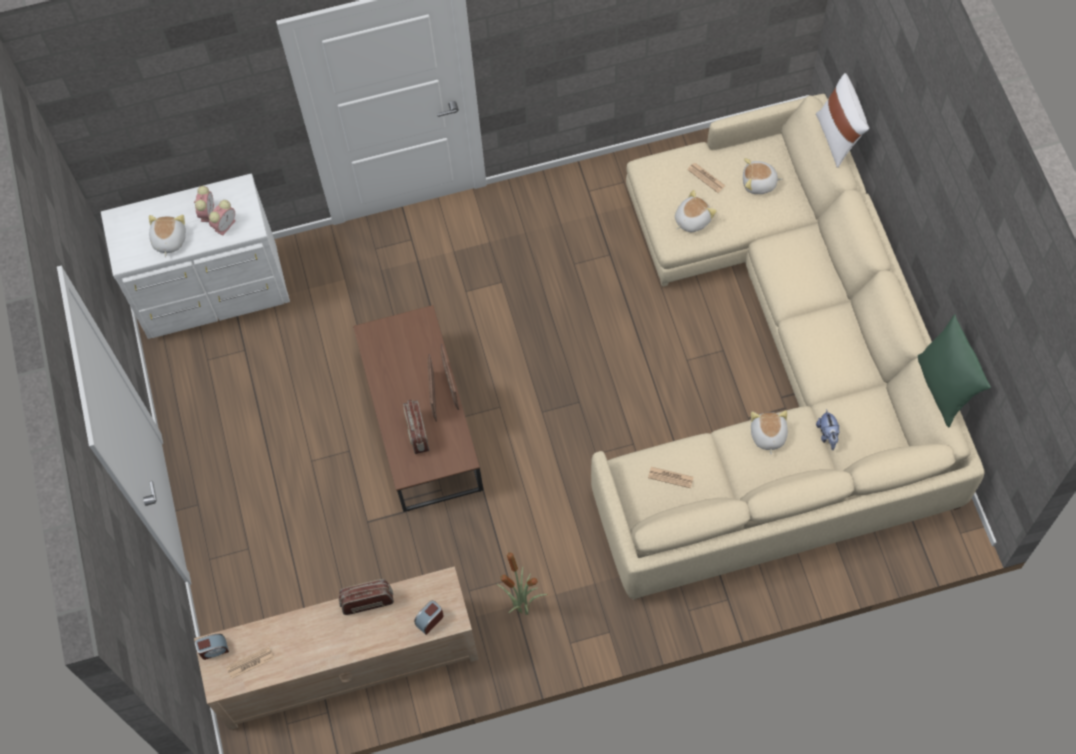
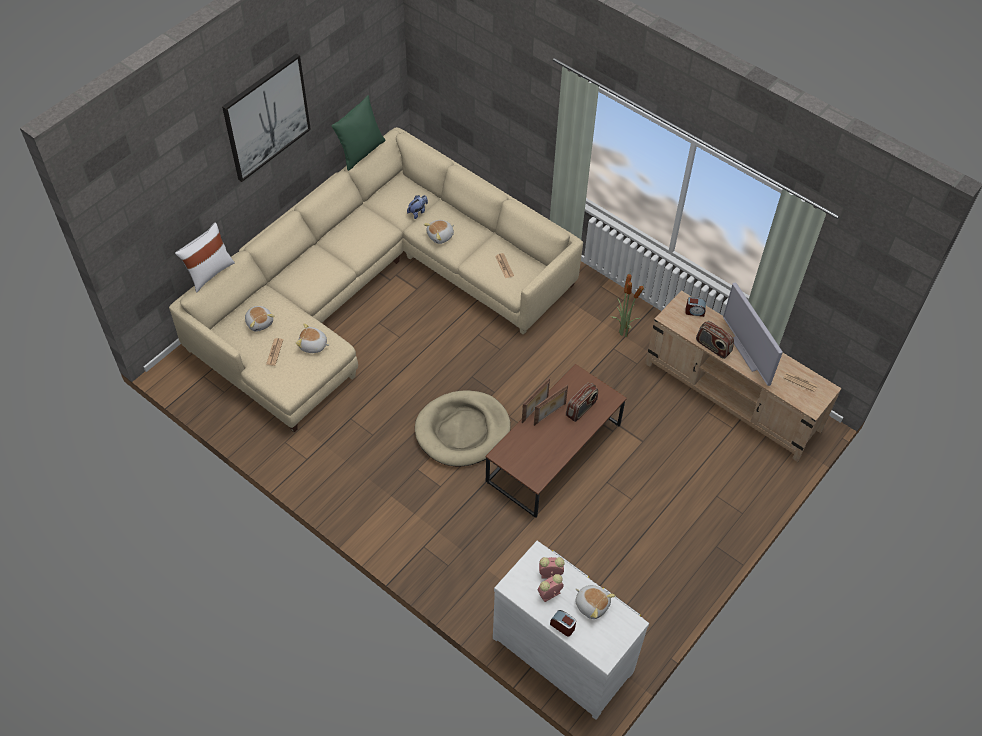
camera: 130 degrees left, 10 degrees down
plush toy [149,215,186,257] -> plush toy turned 105 degrees counterclockwise [576,585,615,619]
alarm clock [195,634,229,660] -> alarm clock moved to [550,610,576,637]
none -> picture [222,53,311,182]
none -> beige dog bed [415,390,511,467]
none -> television [723,282,783,386]

